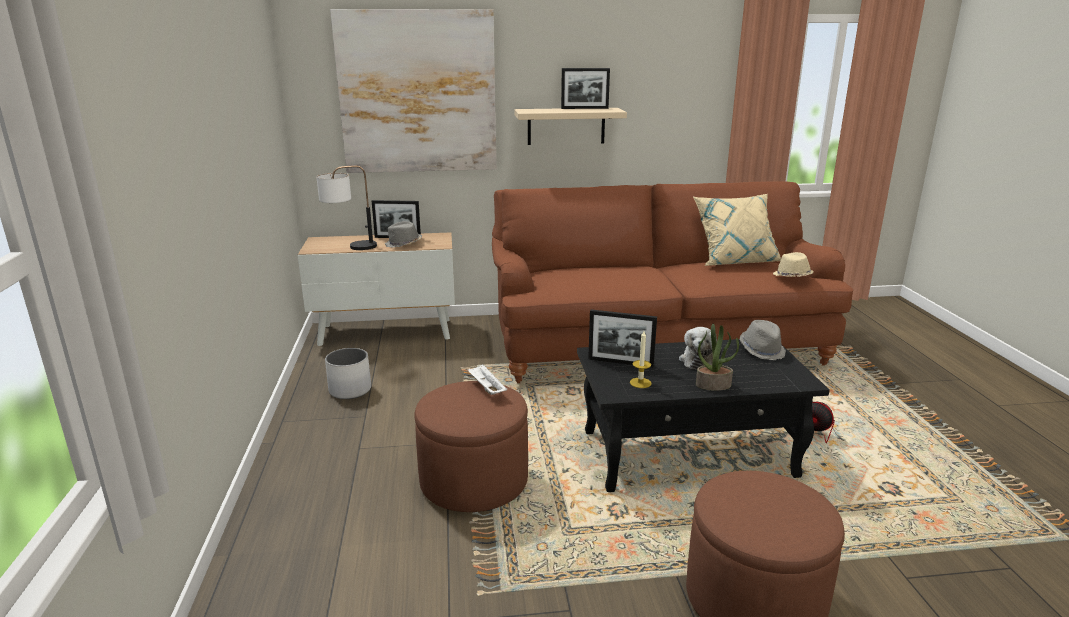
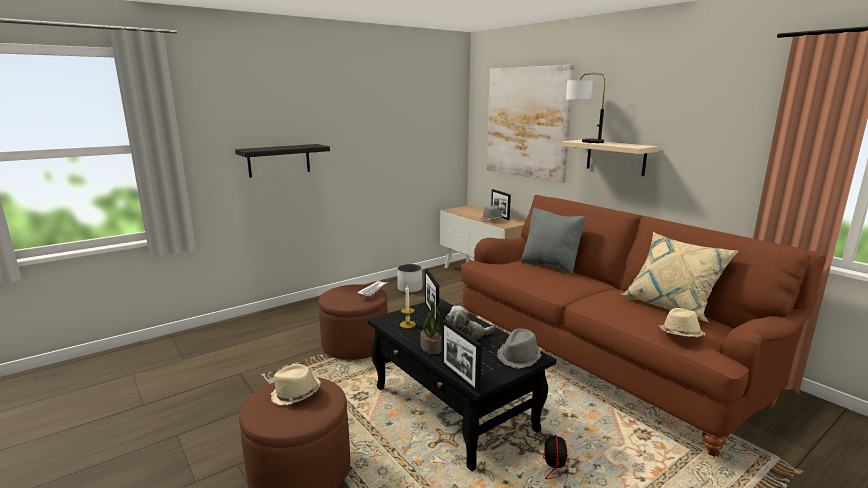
camera: 60 degrees right, 5 degrees down
table lamp [316,165,377,250] -> table lamp moved to [566,73,606,143]
picture frame [561,68,610,109] -> picture frame moved to [441,319,482,393]
none -> black shelf [235,144,330,178]
none -> beige hat [271,364,321,405]
none -> grey pillow [521,208,586,275]

